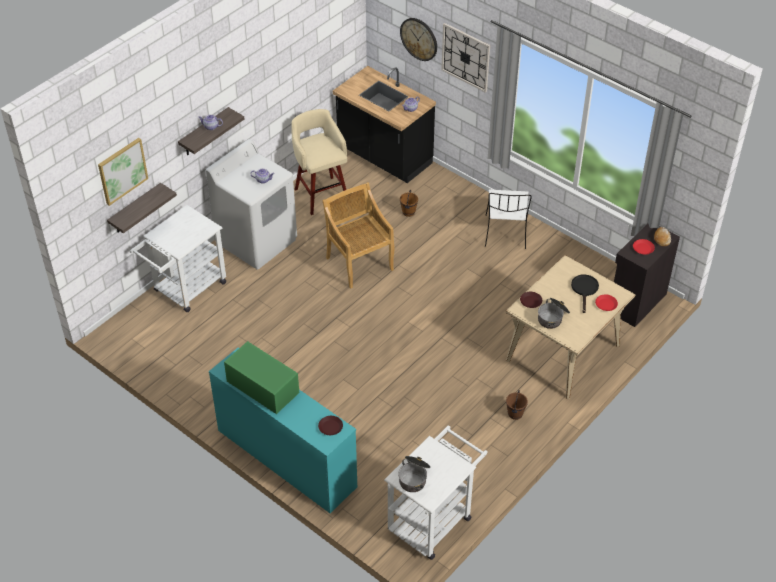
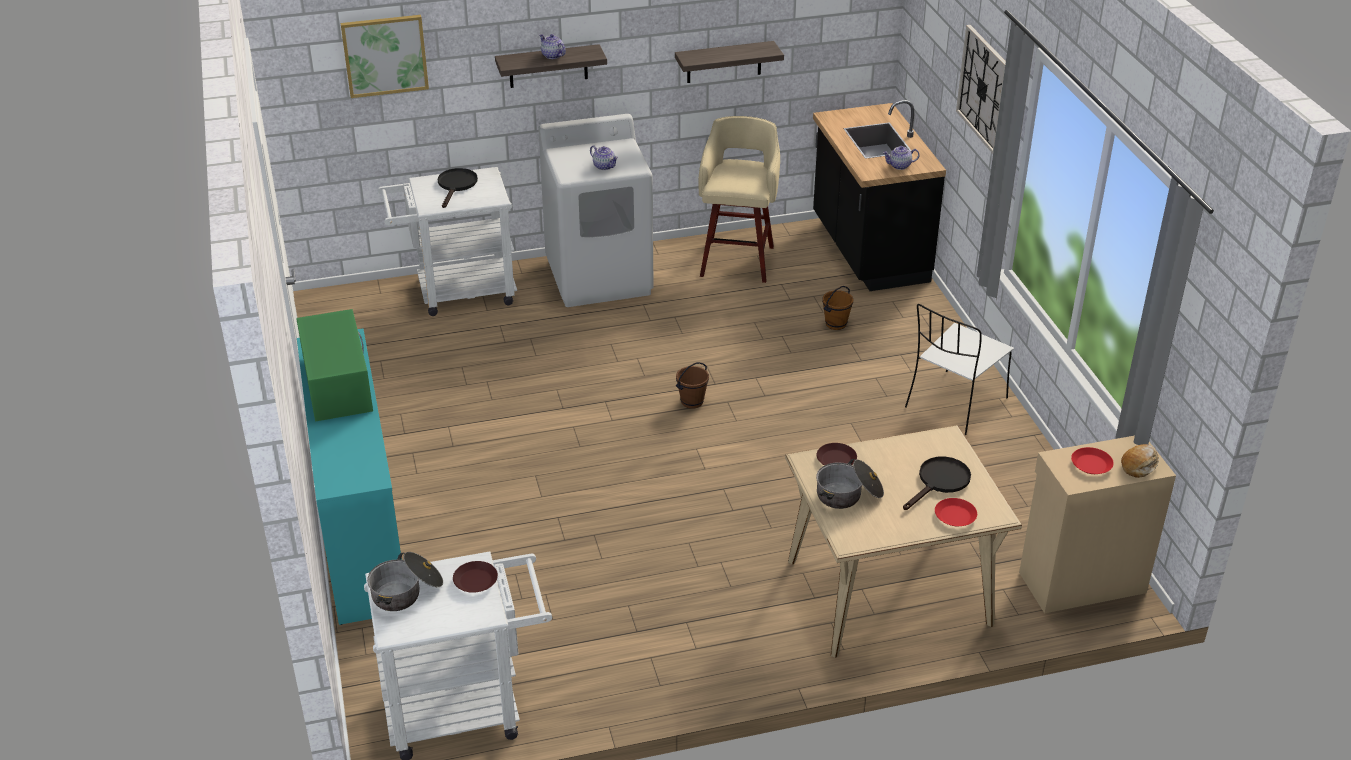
camera: 35 degrees right, 10 degrees down
shelf [107,183,177,233] -> shelf moved to [675,41,784,83]
brown plate [318,416,343,435] -> brown plate moved to [453,561,498,593]
beige chair [322,182,394,289] -> none
wall clock [400,18,437,61] -> none
brown bucket [506,390,528,420] -> brown bucket moved to [676,362,709,409]
black cabinet [614,224,680,327] -> beige cabinet [1019,436,1176,613]
none -> black frying pan [438,168,478,208]

